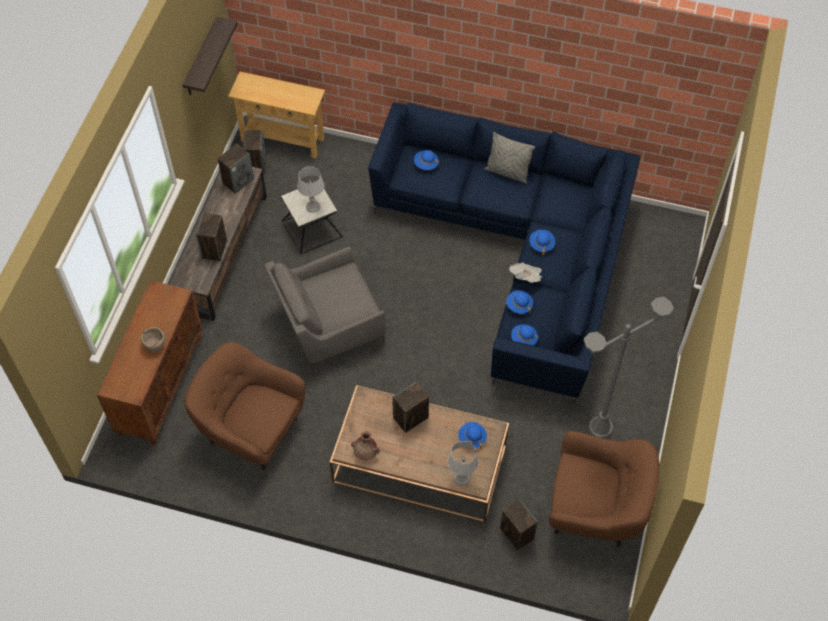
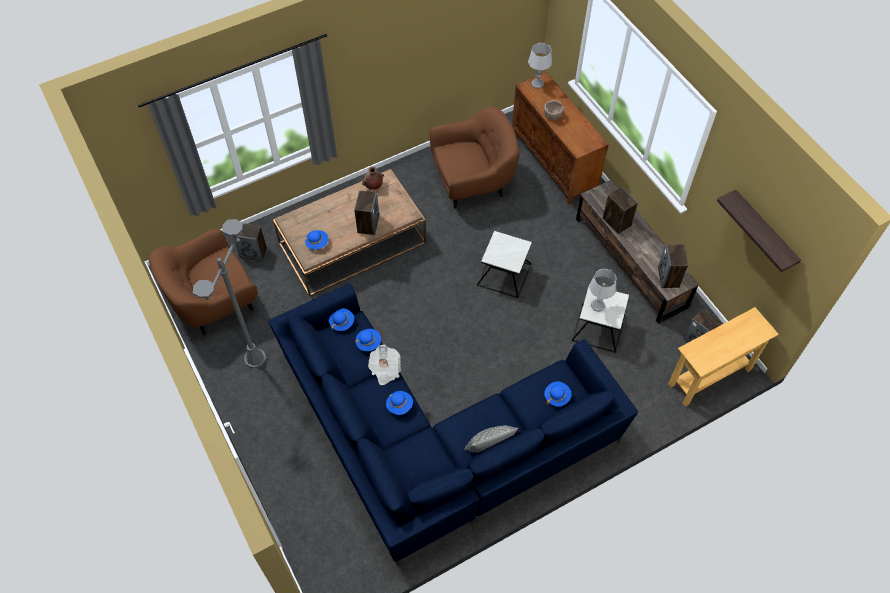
camera: 135 degrees right, 0 degrees up
grey armchair [264,246,386,372] -> side table [477,231,532,298]
grey table lamp [448,441,479,485] -> grey table lamp moved to [528,43,552,89]

